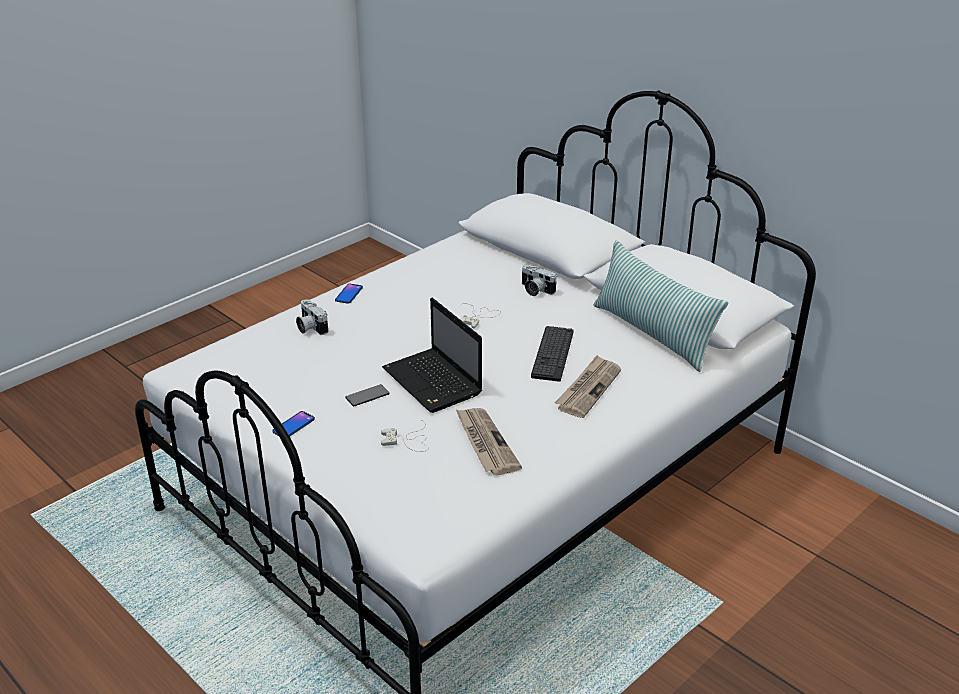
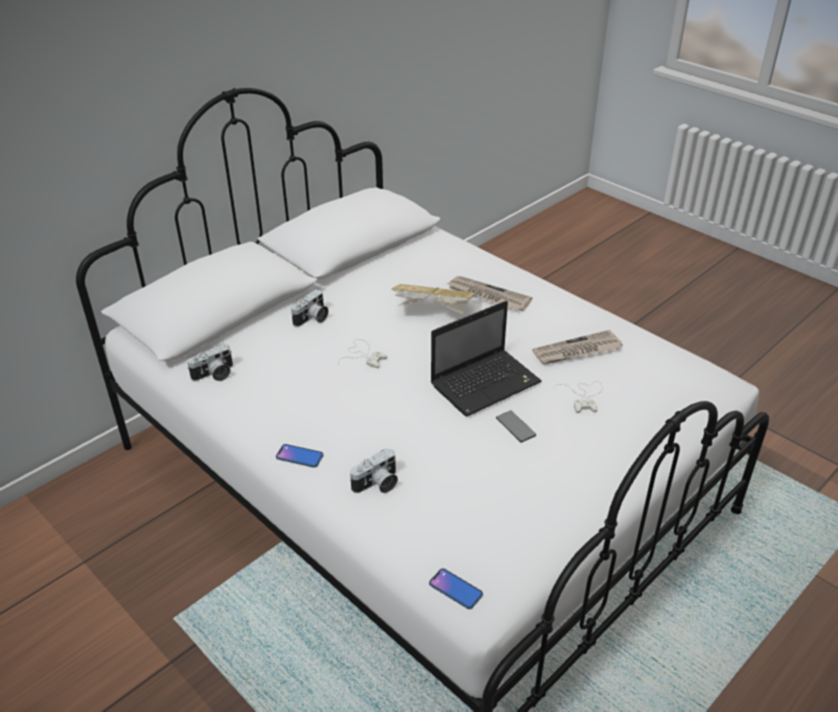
camera: 90 degrees left, 5 degrees up
phone [272,411,315,436] -> phone moved to [429,568,483,609]
keyboard [531,326,574,382] -> book [391,284,476,314]
pillow [594,241,728,372] -> none
none -> camera [187,344,233,381]

